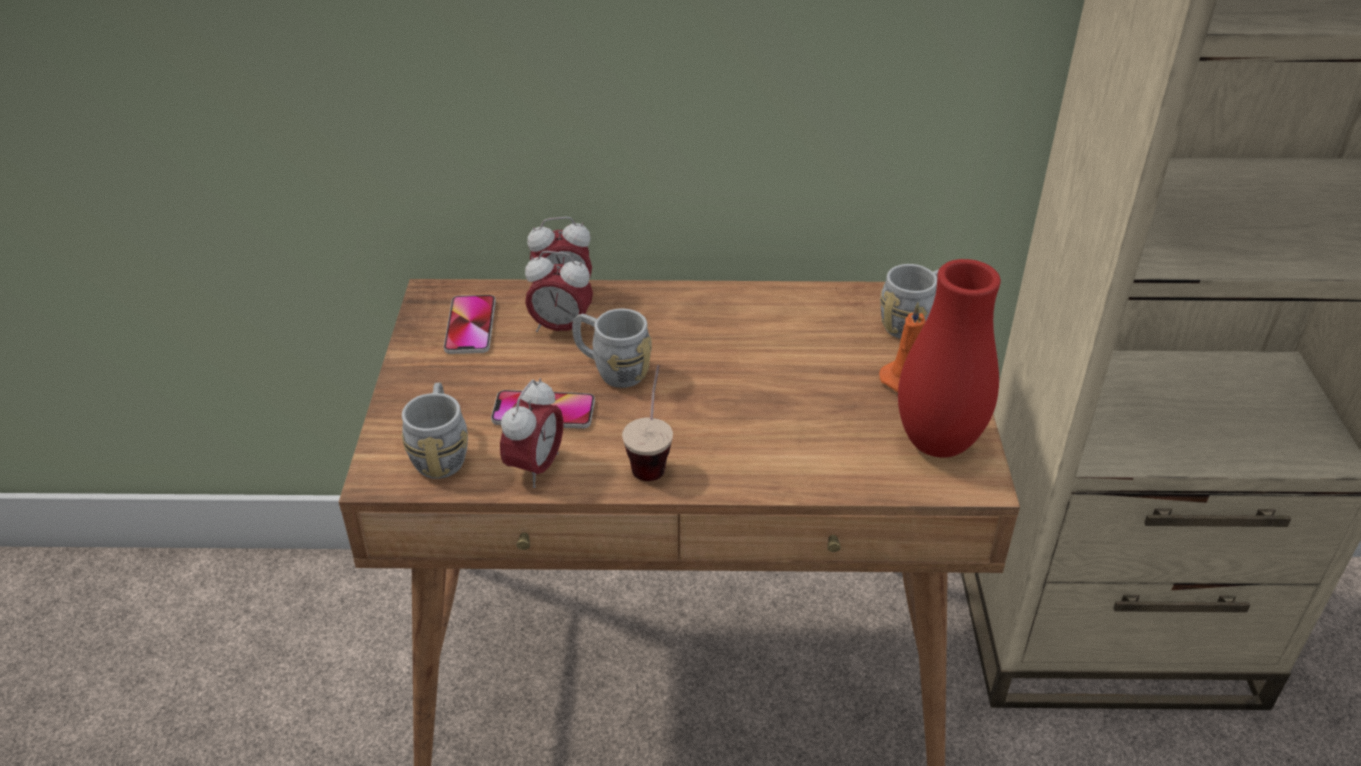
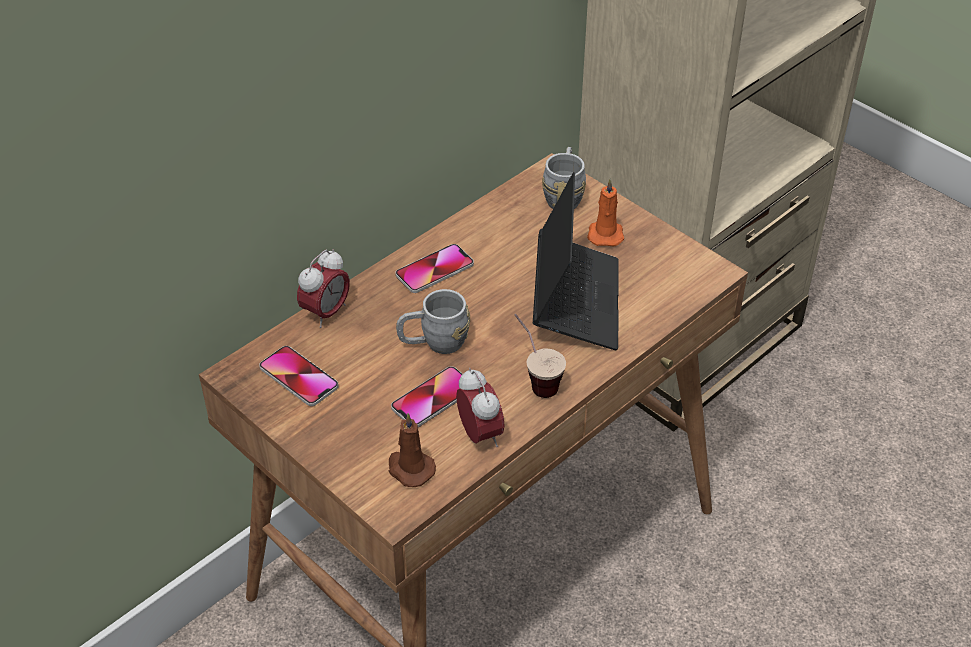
camera: 45 degrees left, 5 degrees up
grey mug [402,383,468,479] -> brown candle [389,413,436,487]
alarm clock [525,251,593,337] -> none
red vase [898,259,1001,458] -> none
none -> phone [395,244,474,293]
none -> laptop [533,172,619,350]

